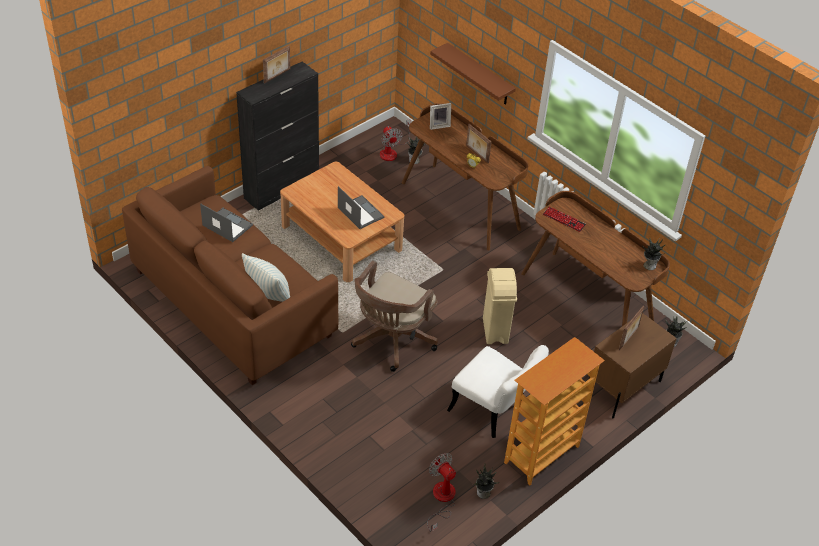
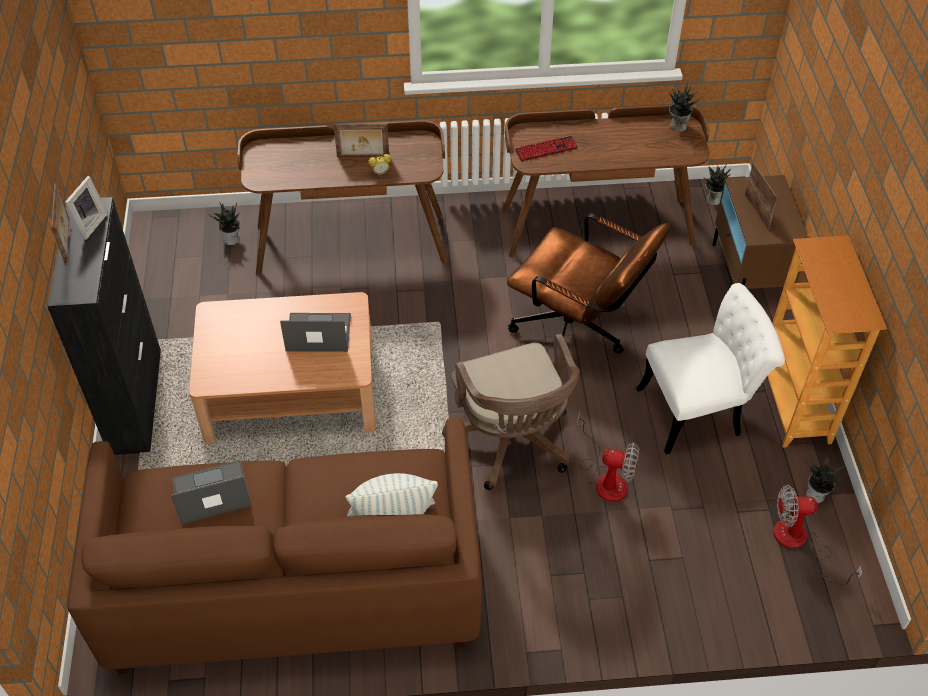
camera: 50 degrees left, 5 degrees up
fan [380,119,410,161] -> fan moved to [577,412,639,502]
brown shelf [430,43,516,105] -> none
picture frame [430,103,451,130] -> picture frame moved to [65,176,108,240]
beige trash can [483,268,517,344] -> brown office chair [507,213,670,353]

